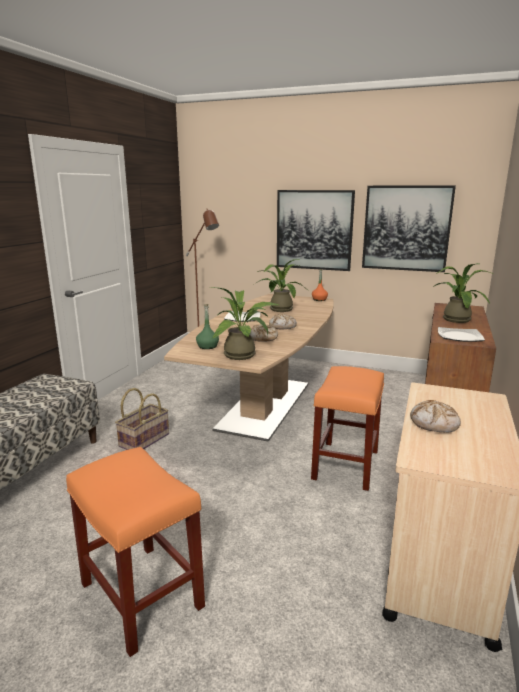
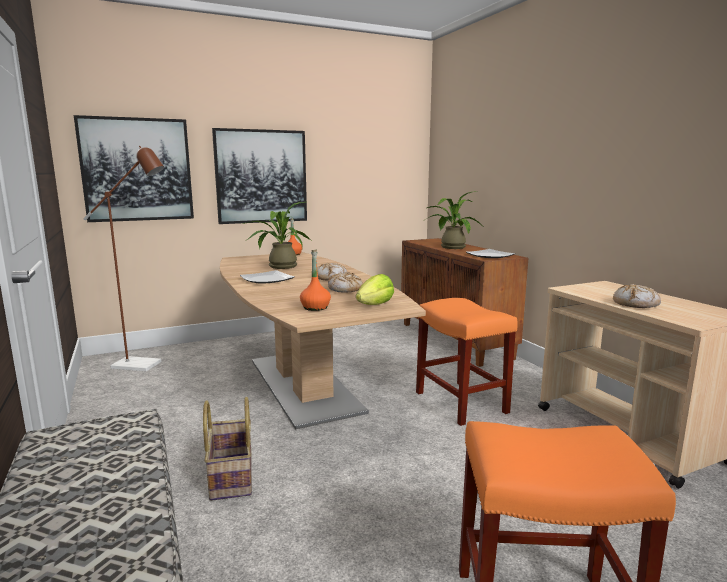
camera: 45 degrees left, 5 degrees down
green bottle [196,304,219,349] -> orange bottle [300,250,331,311]
potted plant [210,287,279,360] -> lettuce [356,274,394,305]
picture [362,186,456,272] -> picture moved to [74,115,194,222]

